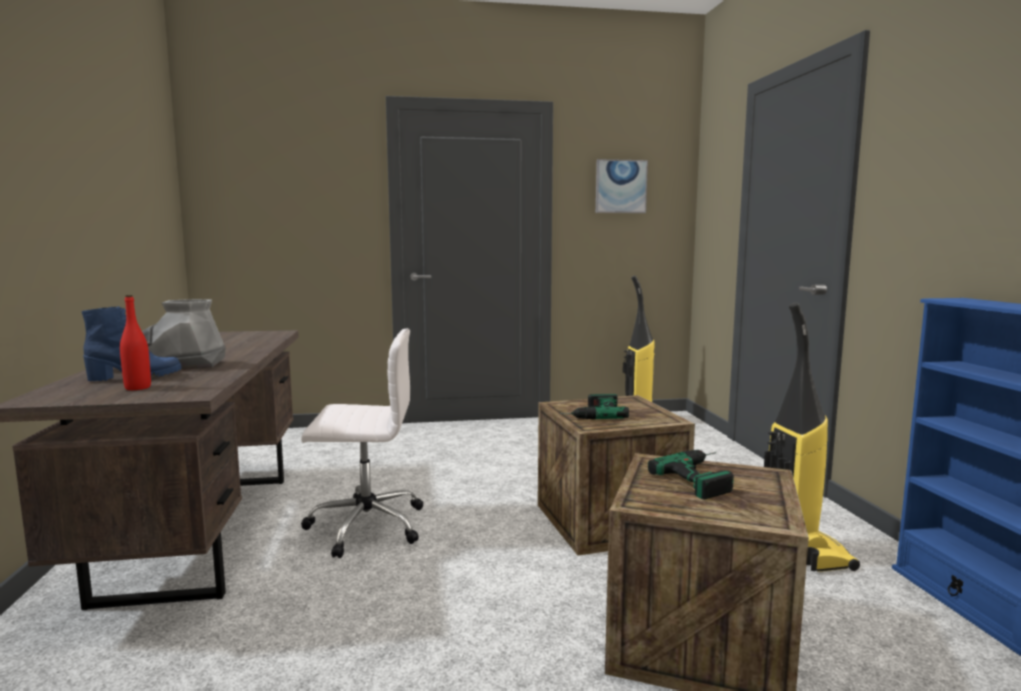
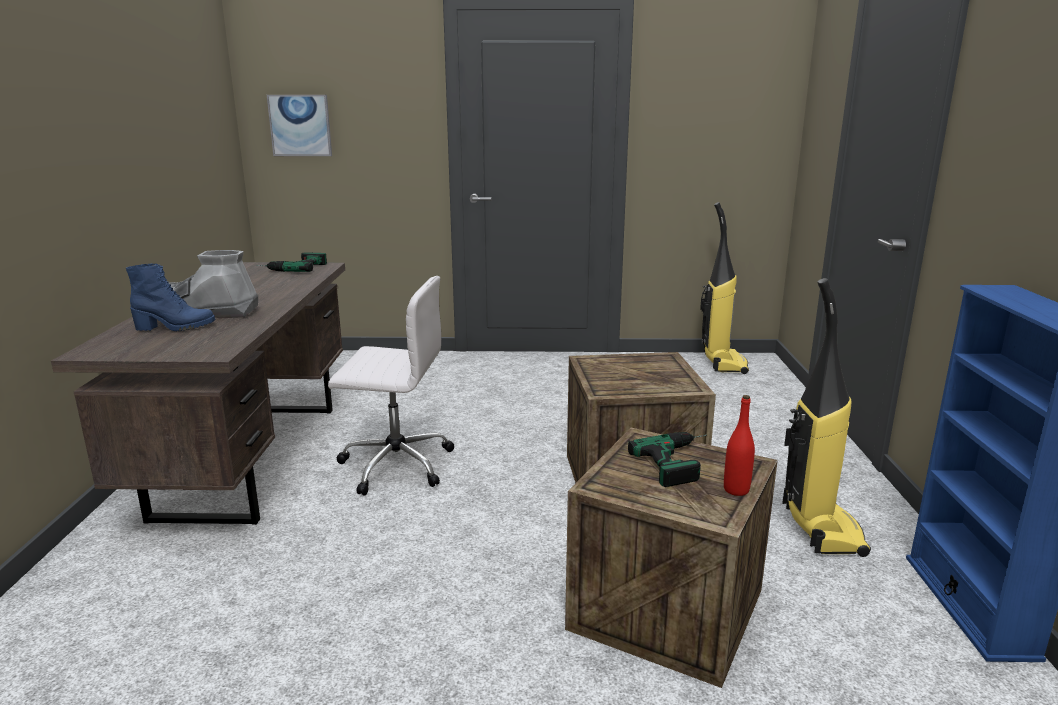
camera: 10 degrees right, 10 degrees up
red bottle [120,295,151,390] -> red bottle moved to [724,395,755,496]
power drill [559,394,629,419] -> power drill moved to [257,252,327,272]
picture [596,159,648,213] -> picture moved to [267,95,332,156]

